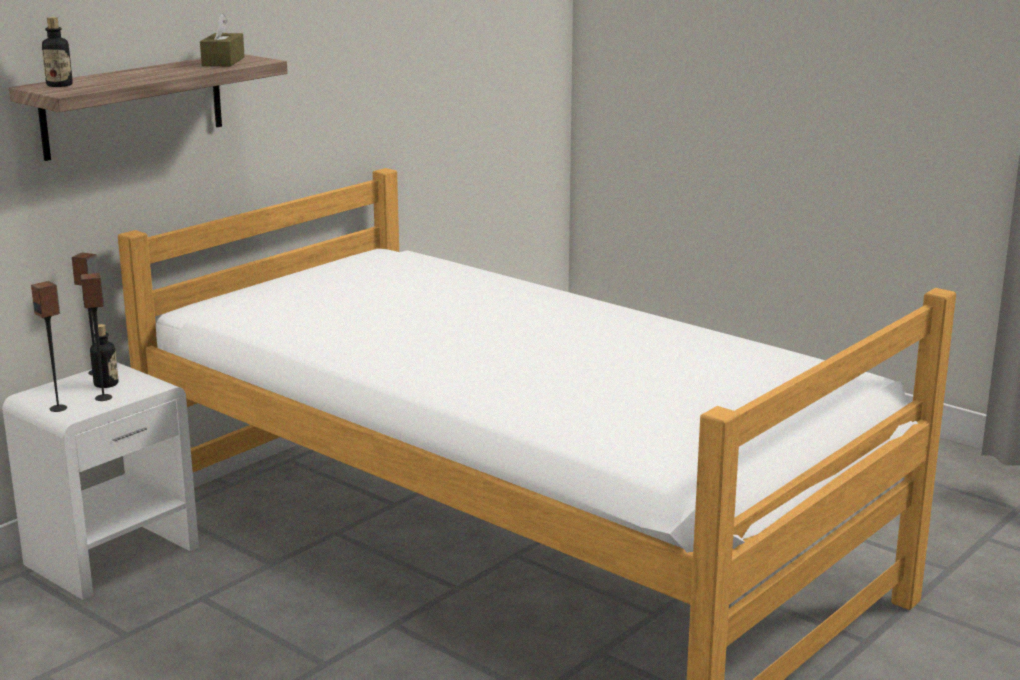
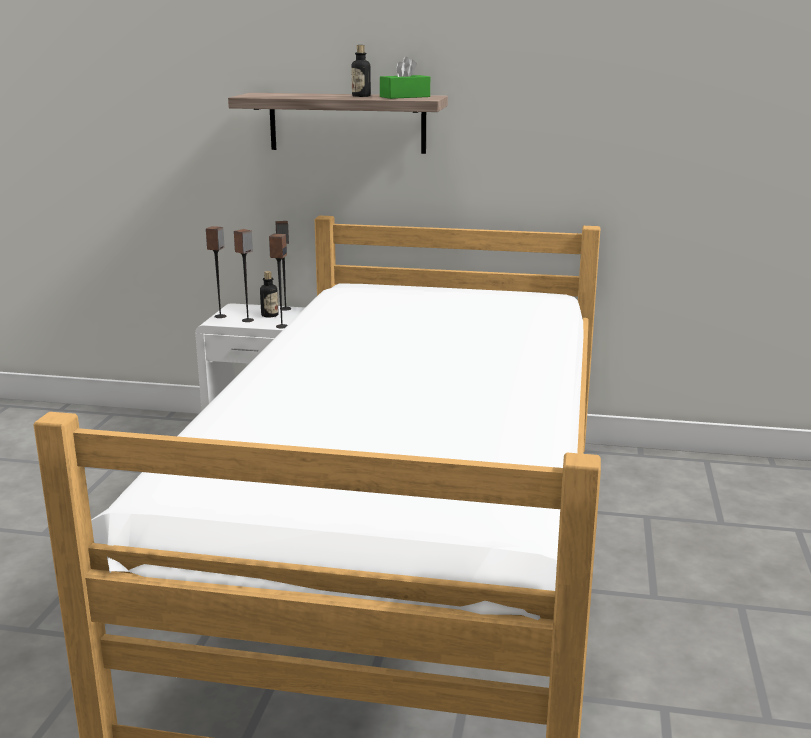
camera: 60 degrees right, 0 degrees up
bottle [42,17,73,87] -> bottle moved to [351,45,371,97]
brown tissue box [200,13,245,66] -> green tissue box [380,56,430,99]
none -> speaker [269,234,287,328]

